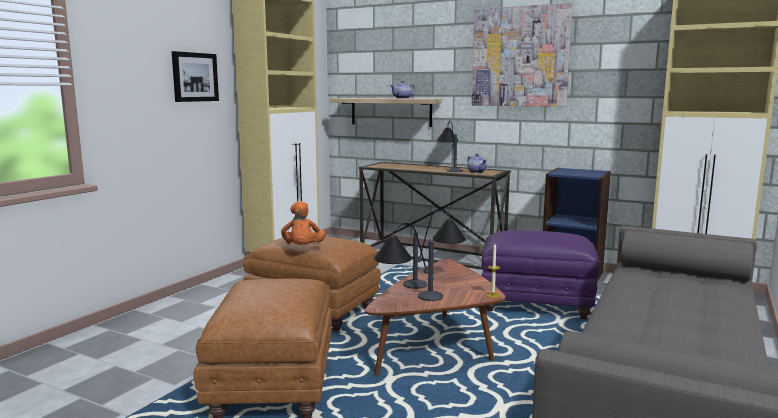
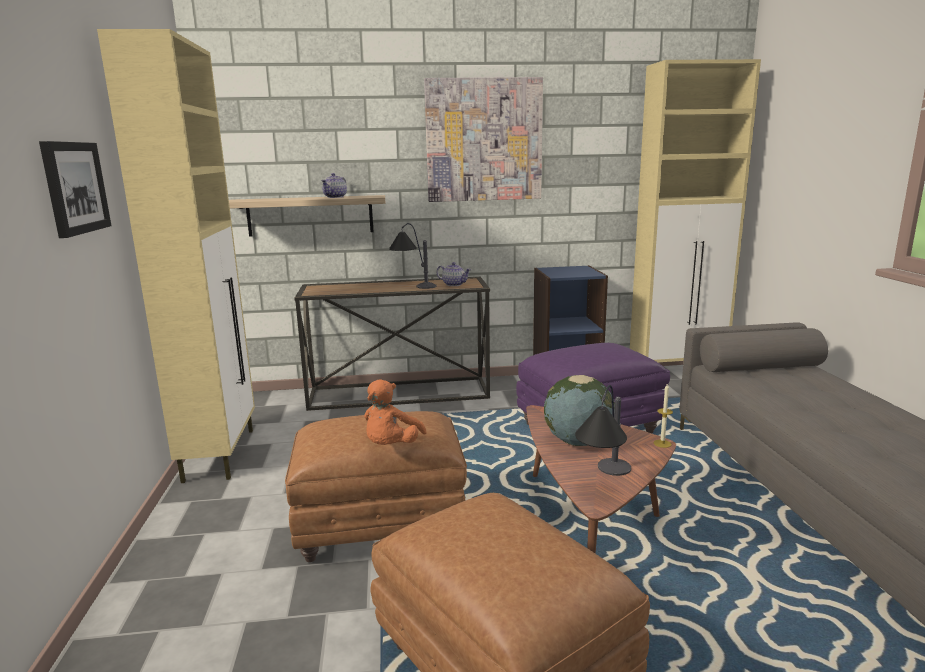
camera: 35 degrees left, 5 degrees up
orange plush toy [281,201,326,245] -> orange plush toy turned 60 degrees clockwise [364,379,427,445]
table lamp [403,210,466,289] -> globe [544,375,615,446]

